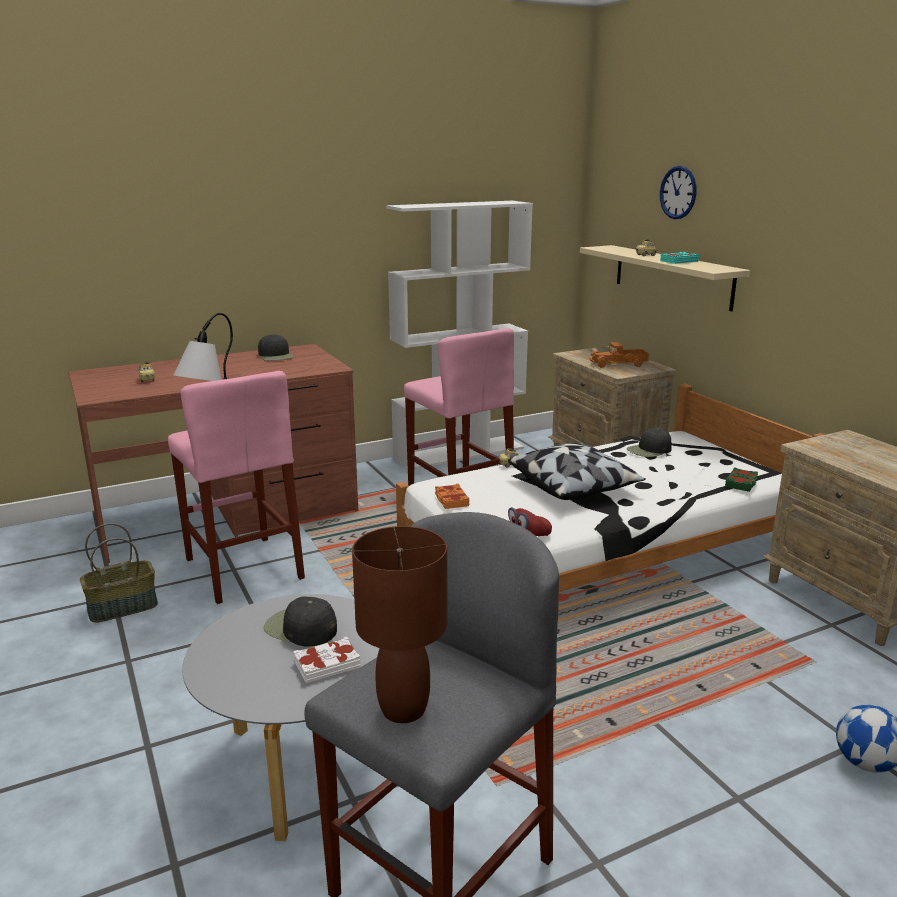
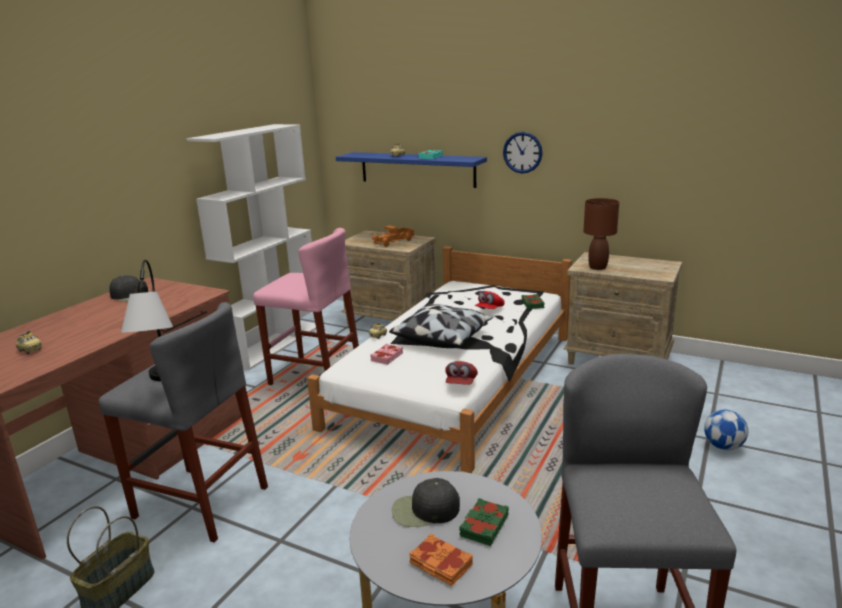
camera: 35 degrees left, 0 degrees up
pink stool [168,371,305,604] -> grey stool [99,302,268,543]
white book [294,637,361,683] -> green book [459,498,509,546]
brown table lamp [352,526,447,723] -> brown table lamp moved to [583,198,619,270]
orange book [435,484,470,509] -> orange book moved to [409,533,473,586]
beige shelf [580,245,750,311] -> blue shelf [336,152,487,188]
black cap [627,428,671,457] -> none
wall clock [660,166,696,219] -> wall clock moved to [503,132,543,173]
none -> pink book [370,344,403,365]
none -> red cap [475,291,505,309]

